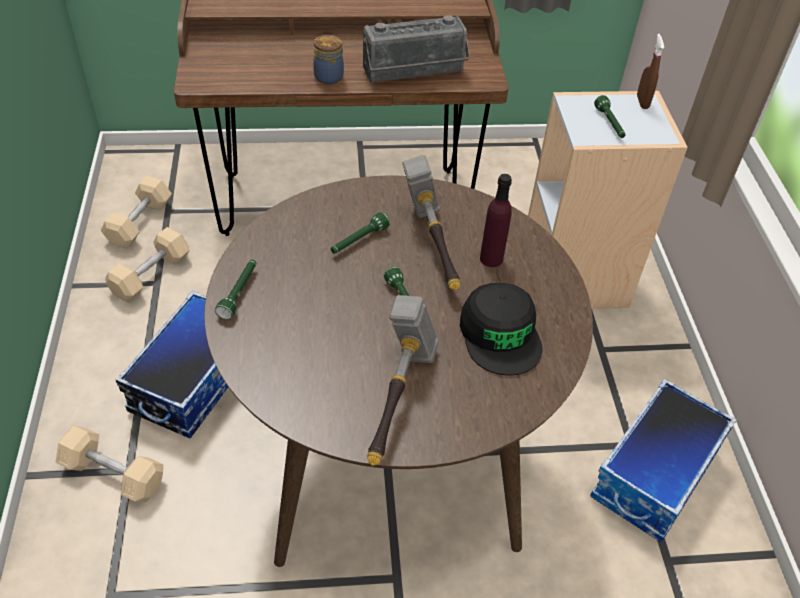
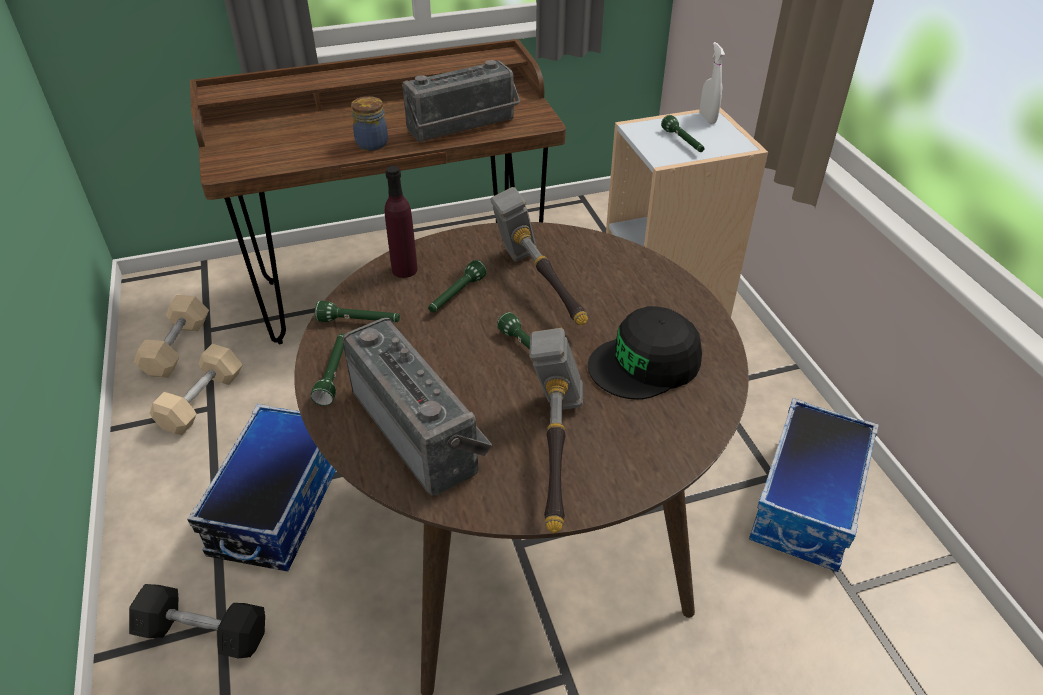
camera: 10 degrees left, 5 degrees down
beige dumbbell [56,426,164,502] -> black dumbbell [129,584,265,658]
black cap [460,283,543,376] -> black cap turned 90 degrees clockwise [588,306,702,400]
purple bottle [480,174,512,267] -> purple bottle moved to [385,166,418,278]
brown spray bottle [637,34,664,109] -> white spray bottle [700,42,725,124]
none -> green flashlight [315,301,400,322]
none -> radio [343,318,493,496]

